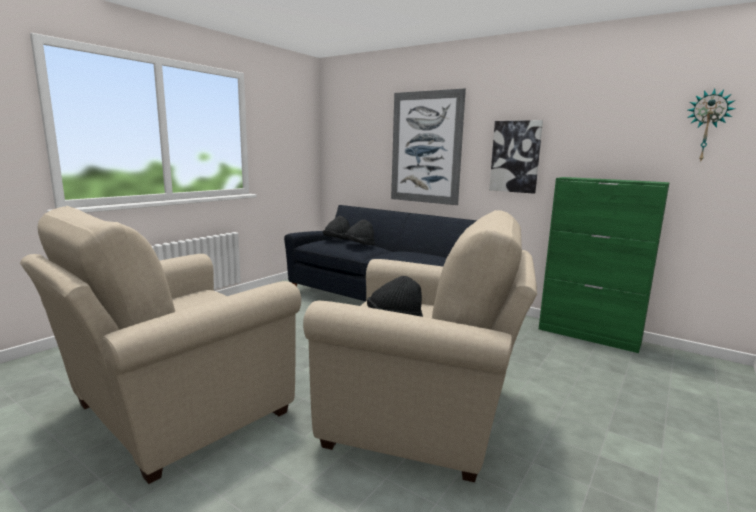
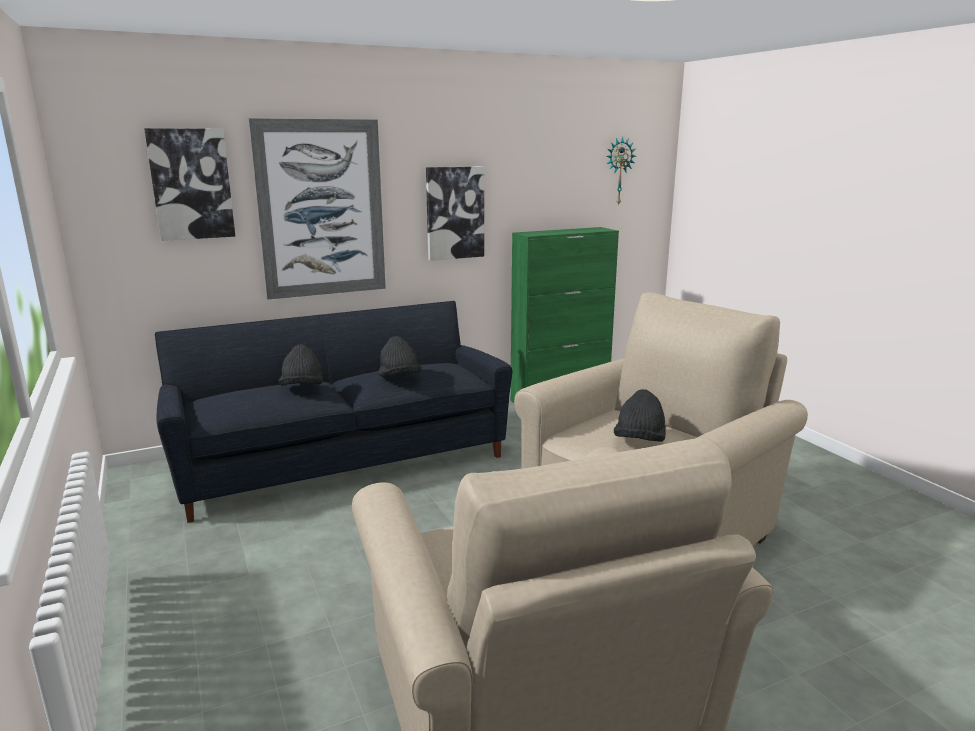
camera: 60 degrees left, 5 degrees up
black hat [323,216,350,240] -> black hat moved to [378,336,422,377]
none -> picture [144,128,235,241]

